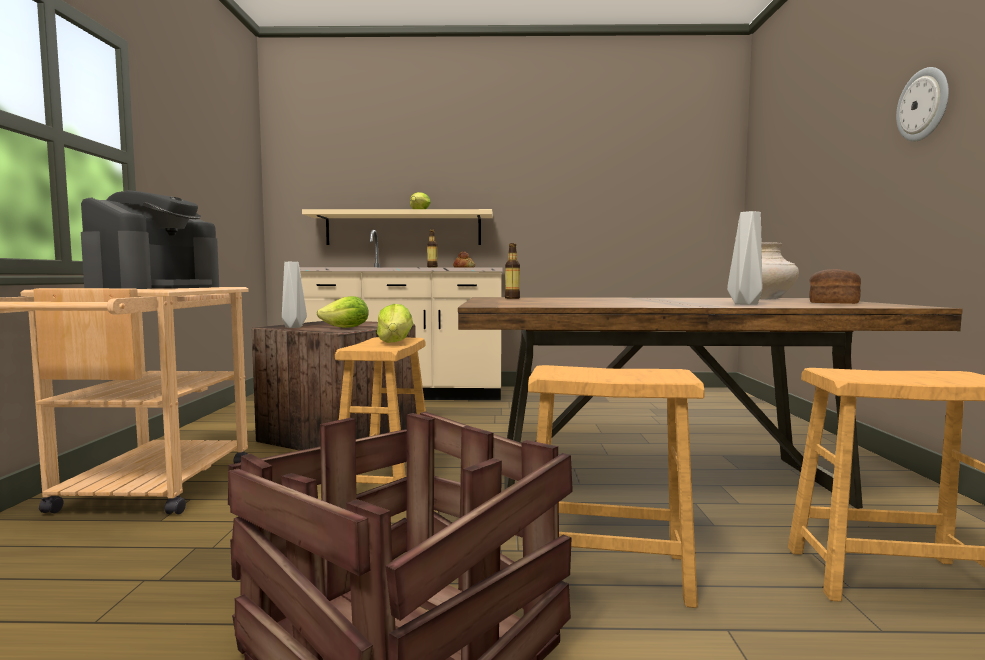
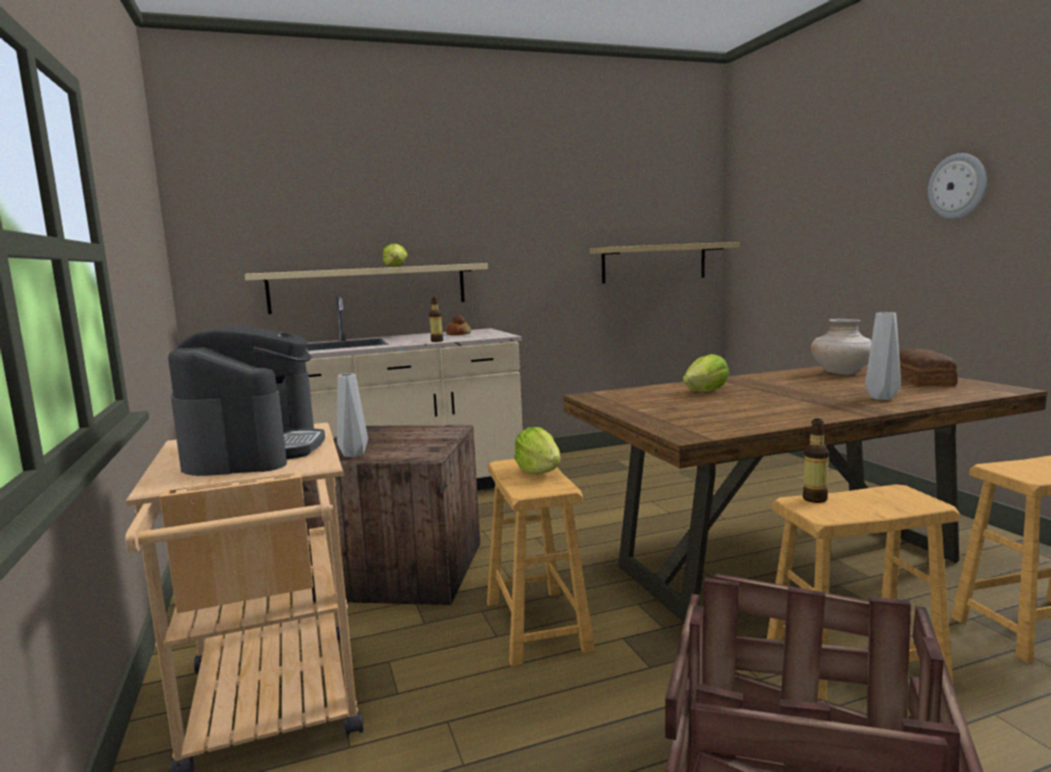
camera: 20 degrees left, 5 degrees up
lettuce [317,296,369,328] -> lettuce moved to [683,354,729,392]
bottle [505,243,520,299] -> bottle moved to [803,419,829,503]
none -> shelf [590,242,740,283]

